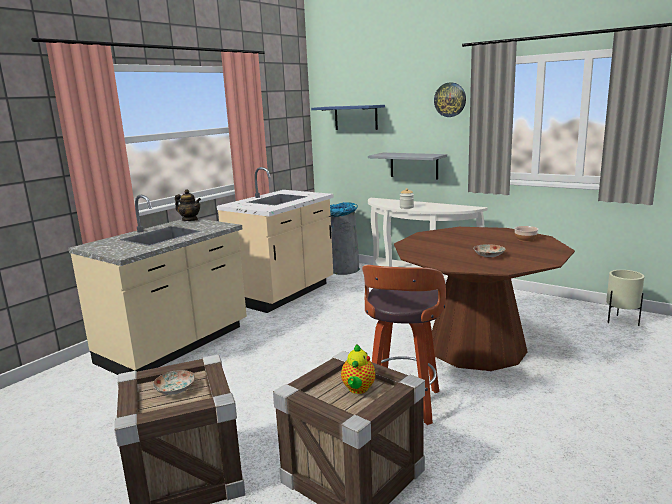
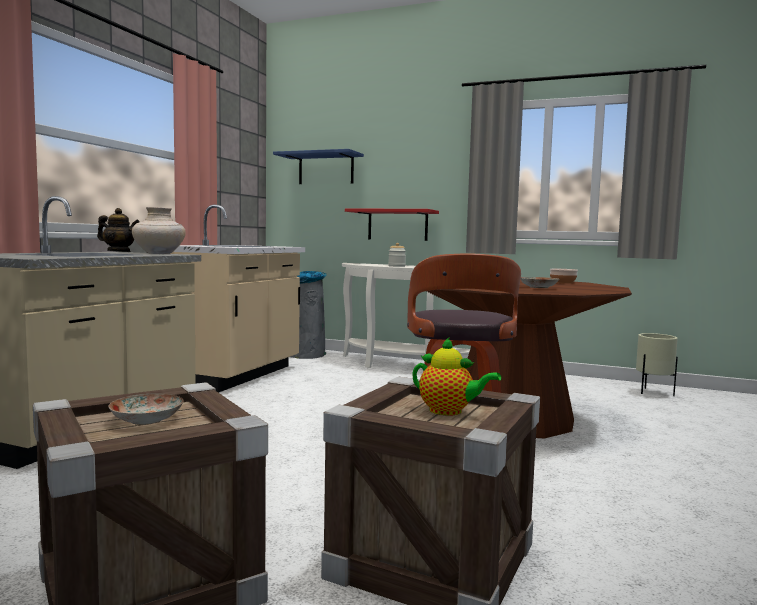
camera: 15 degrees left, 10 degrees down
teapot [341,344,375,394] -> teapot turned 60 degrees counterclockwise [412,337,501,416]
grey shelf [368,153,447,179] -> red shelf [345,208,439,241]
wall clock [434,82,466,117] -> none
none -> beige vase [132,207,186,254]

